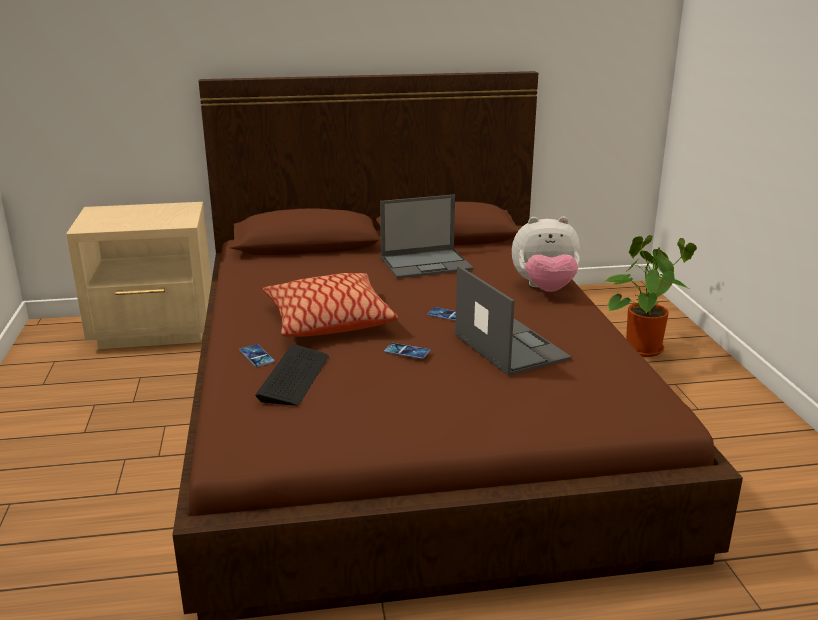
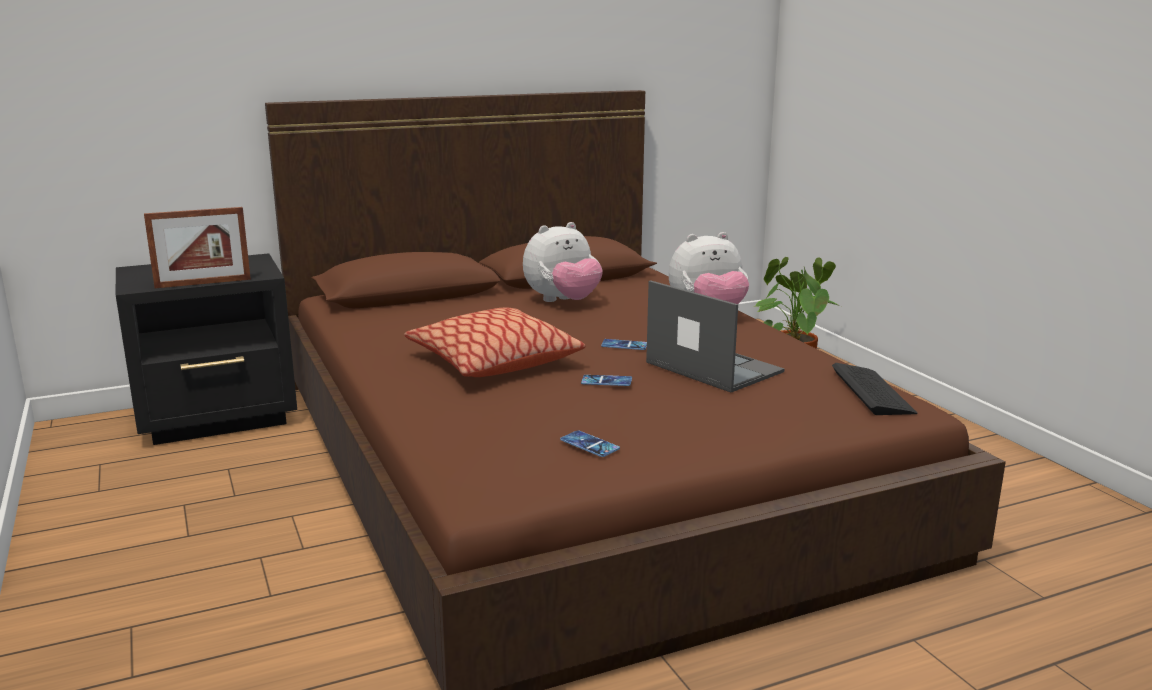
camera: 15 degrees left, 5 degrees down
beige nightstand [66,202,212,349] -> black nightstand [116,253,297,445]
phone [239,344,275,367] -> phone moved to [560,430,620,457]
keyboard [255,344,329,406] -> keyboard moved to [832,363,918,415]
laptop [380,194,473,279] -> plush toy [523,222,603,302]
none -> picture frame [144,207,251,288]

